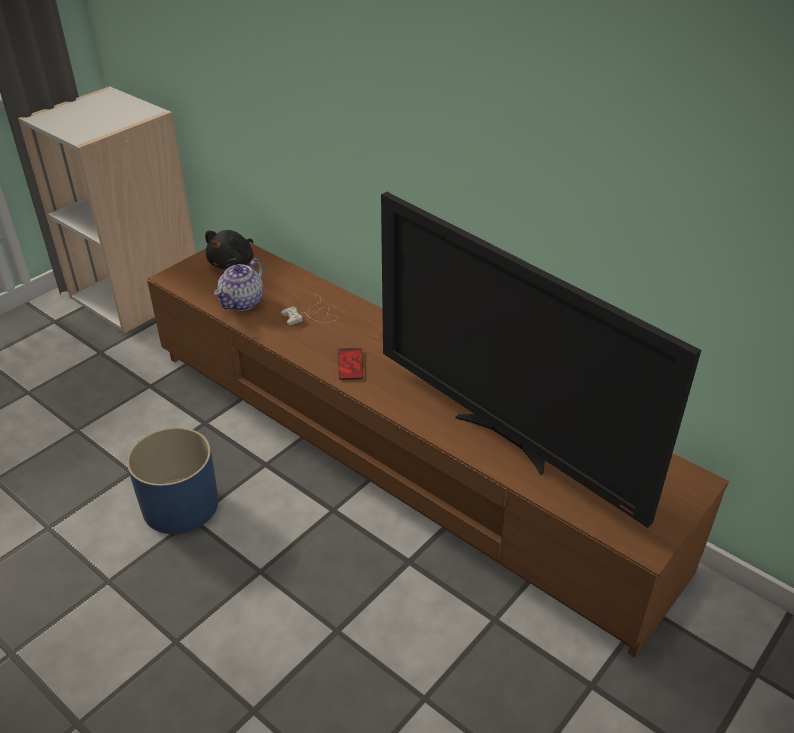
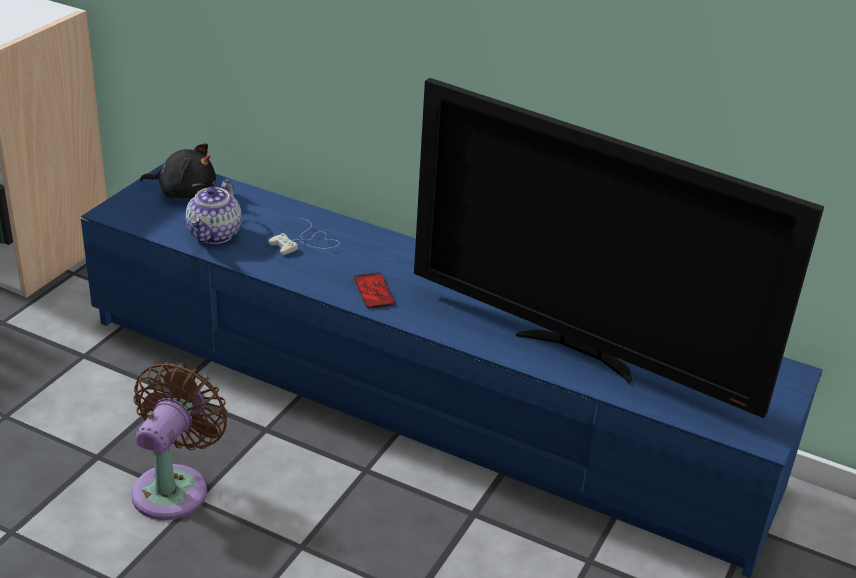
camera: 15 degrees left, 5 degrees down
blue planter [127,427,218,534] -> brown fan [131,362,228,520]
brown tv stand [147,243,729,658] -> blue tv stand [81,163,823,578]
black plush toy [205,230,253,269] -> black plush toy turned 90 degrees counterclockwise [140,143,216,198]

